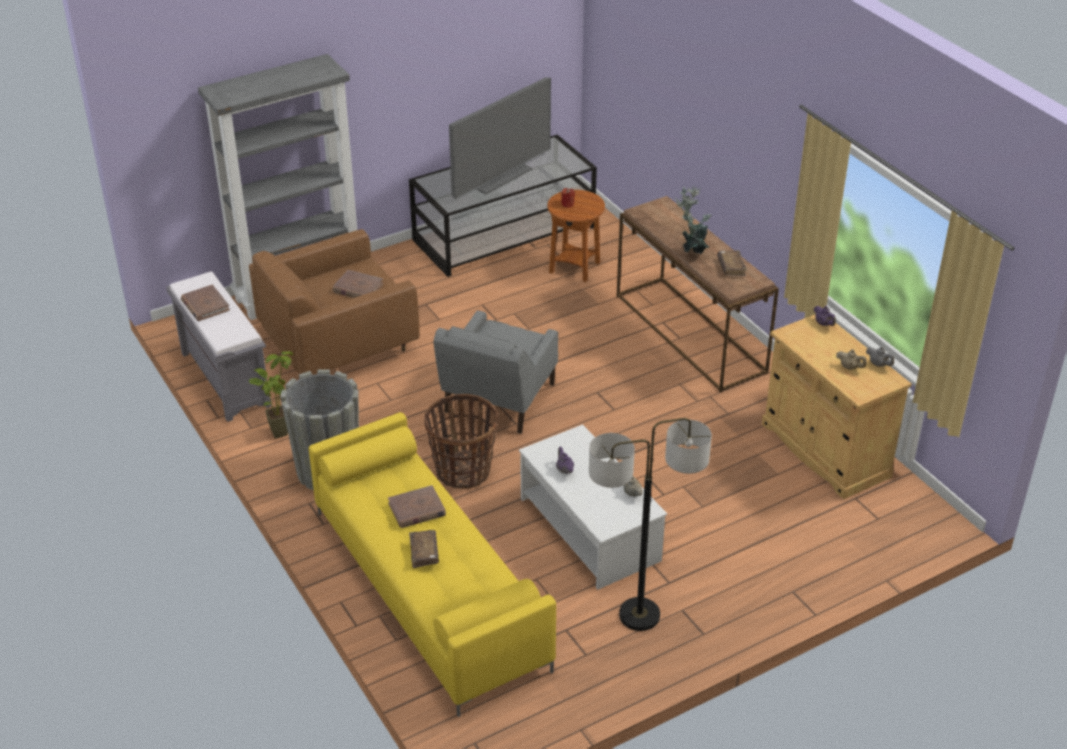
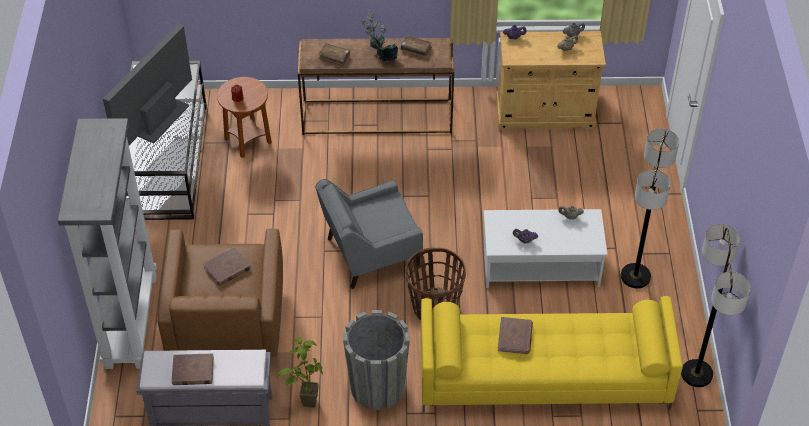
camera: 60 degrees left, 10 degrees up
brown book [409,530,439,568] -> brown book moved to [318,43,350,66]
grey armchair [433,310,558,434] -> grey armchair turned 105 degrees clockwise [315,179,423,289]
television [449,77,551,200] -> television turned 135 degrees counterclockwise [103,22,192,145]
none -> floor lamp [681,224,751,387]

